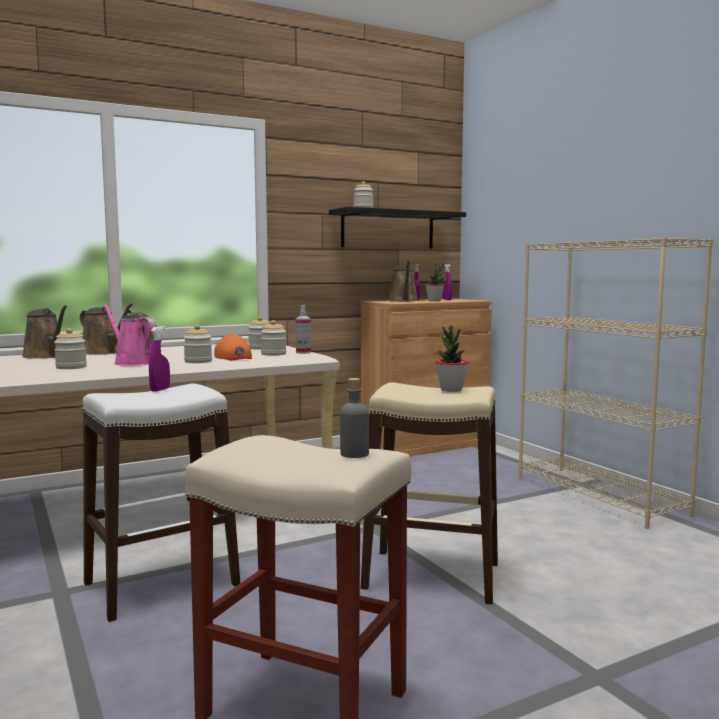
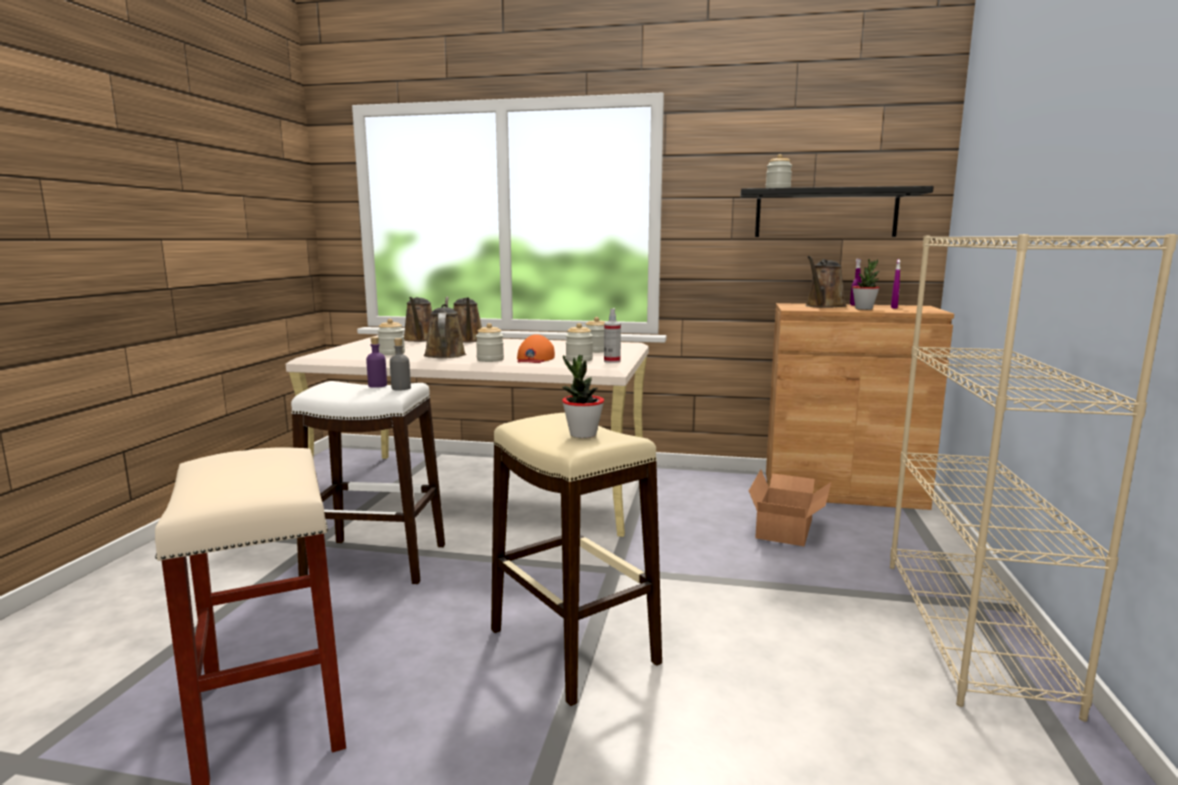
camera: 40 degrees right, 5 degrees up
pink watering can [103,304,157,366] -> brown watering can [424,297,466,358]
purple spray bottle [149,326,170,392] -> purple bottle [366,337,387,388]
grey bottle [340,378,369,458] -> grey bottle moved to [390,338,411,391]
none -> cardboard box [749,469,831,546]

